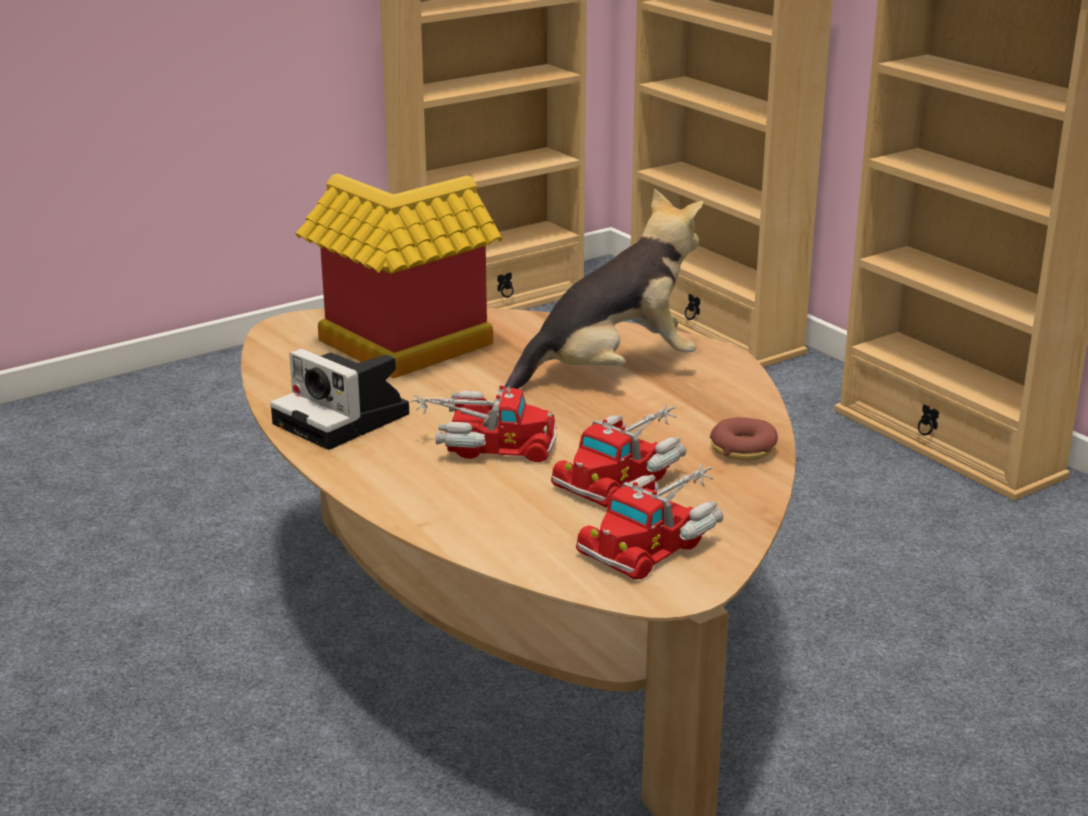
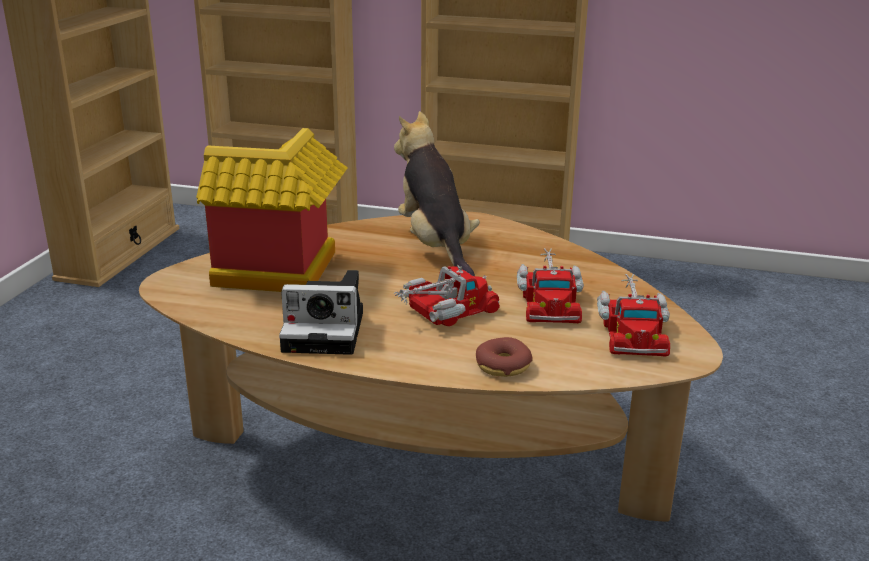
camera: 40 degrees left, 0 degrees up
plush toy [505,188,704,389] -> plush toy turned 45 degrees counterclockwise [394,111,480,276]
donut [710,417,778,461] -> donut moved to [476,337,533,377]

